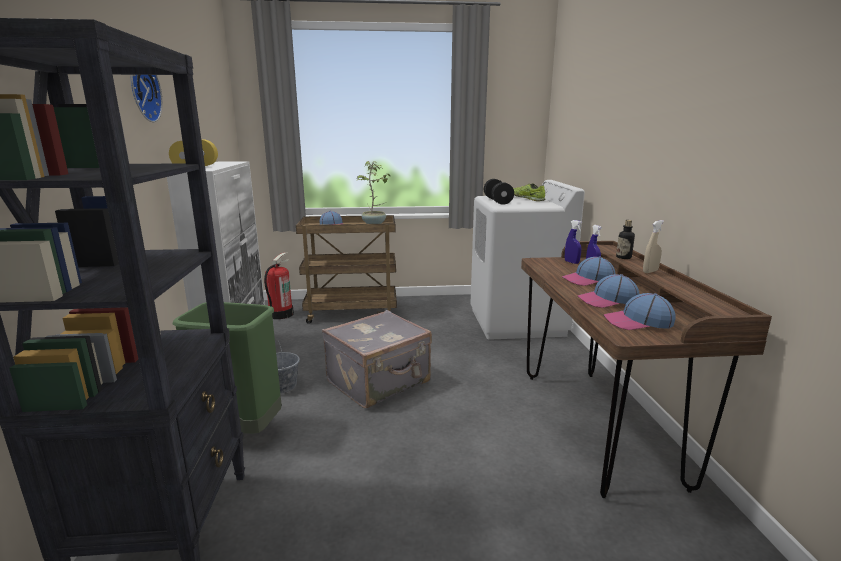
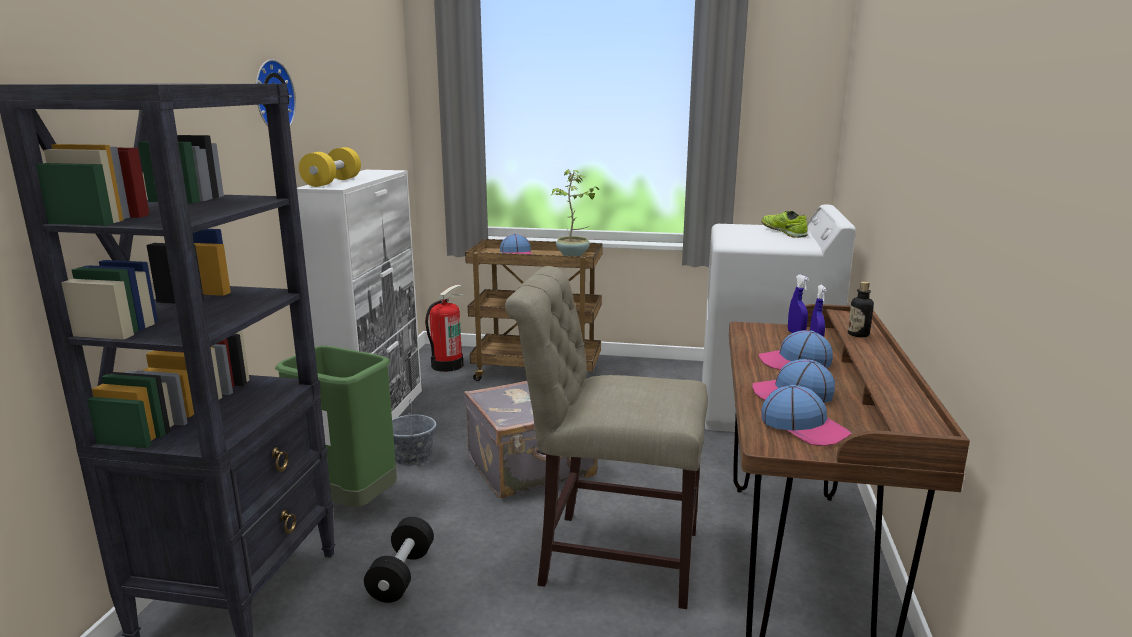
camera: 15 degrees right, 0 degrees up
black dumbbell [484,179,514,205] -> black dumbbell moved to [364,517,434,603]
cap [604,293,676,330] -> cap turned 150 degrees counterclockwise [761,385,852,446]
beige spray bottle [643,220,664,273] -> none
none -> beige chair [505,266,708,609]

